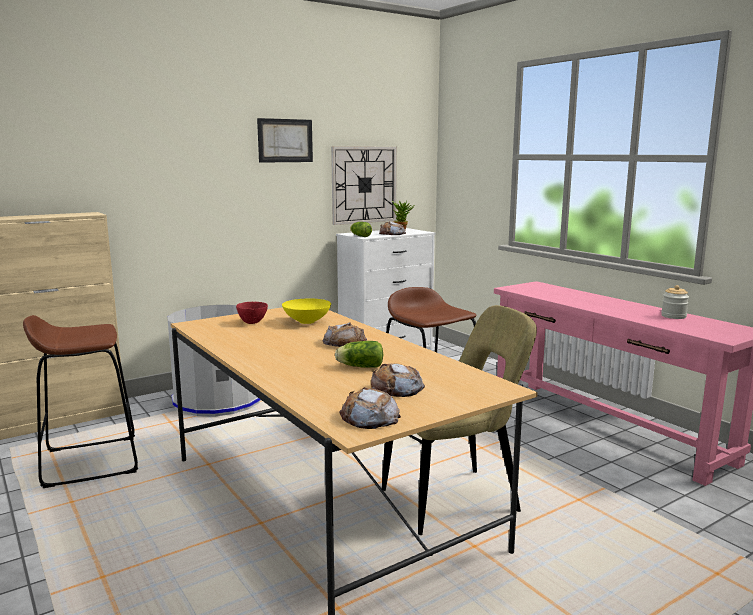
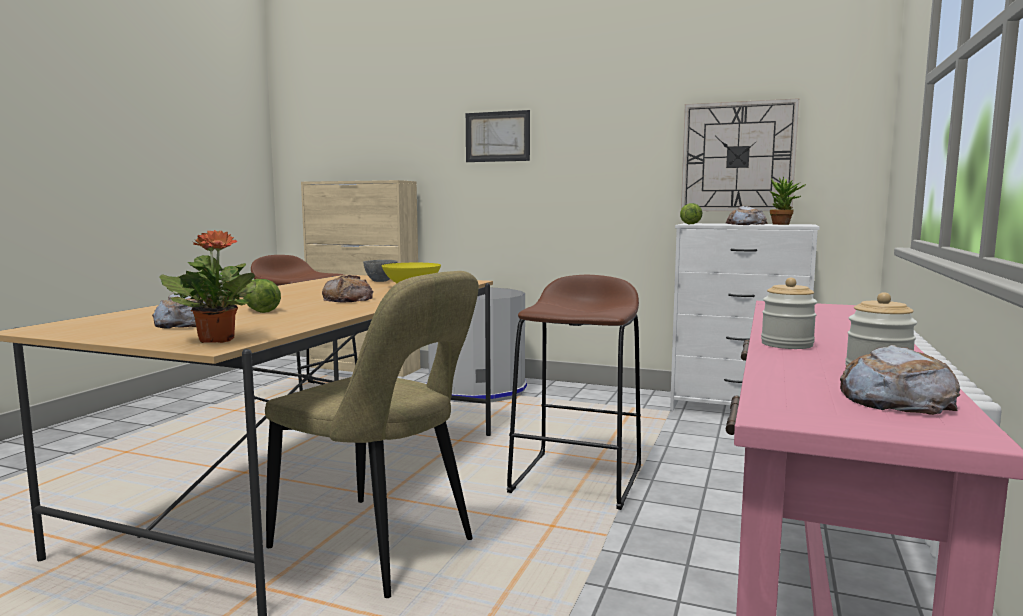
camera: 55 degrees right, 5 degrees down
red bowl [236,302,268,324] -> grey bowl [363,260,397,282]
picture [257,118,313,163] -> picture moved to [466,110,530,162]
bread [340,387,401,429] -> bread moved to [840,345,960,415]
none -> potted plant [159,230,256,343]
none -> jar [761,278,817,349]

